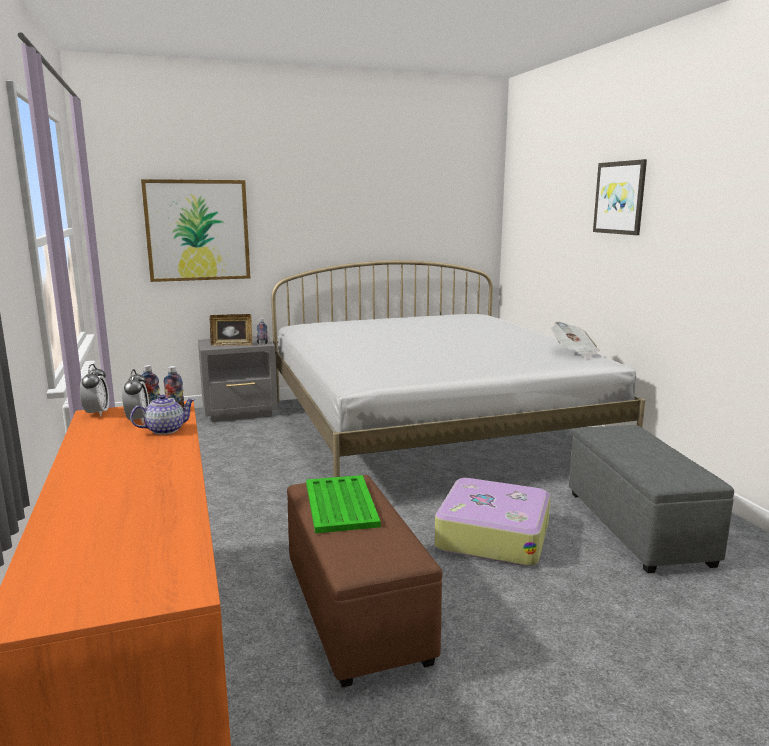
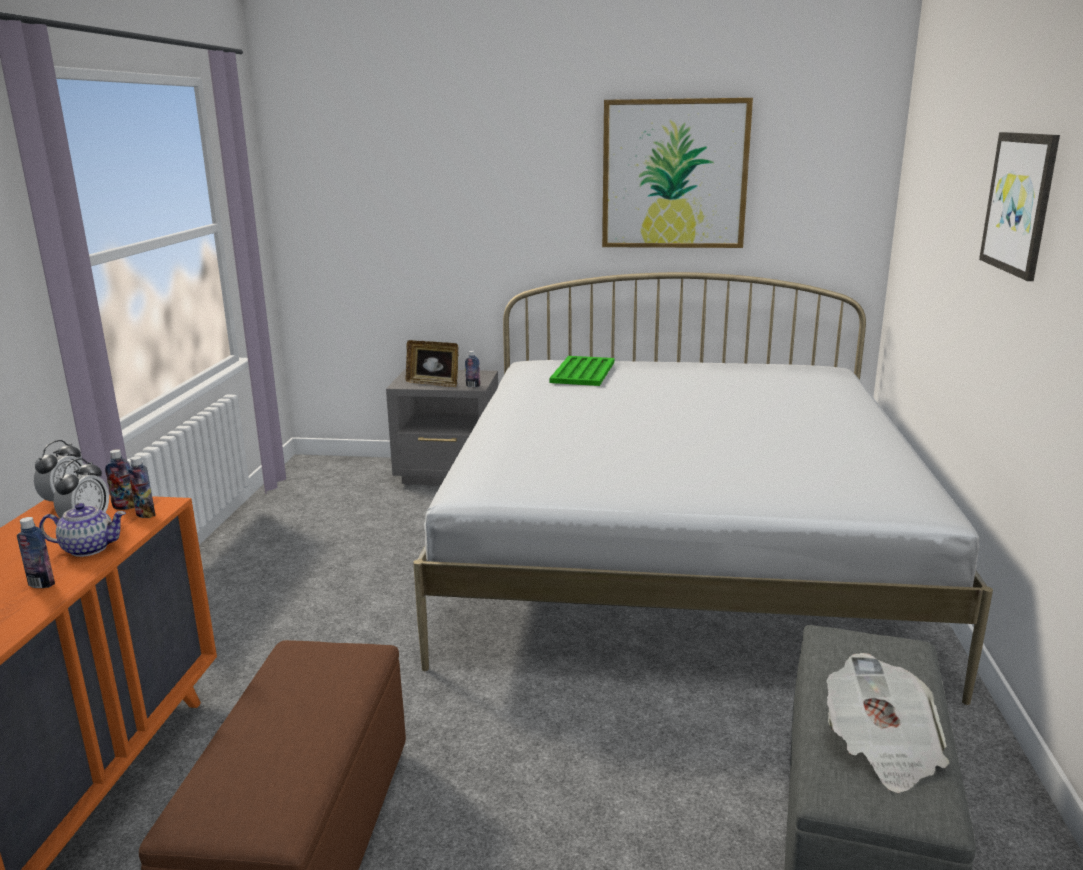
camera: 25 degrees right, 5 degrees up
picture [141,179,250,282] -> picture moved to [602,98,753,248]
green tray [306,475,381,533] -> green tray moved to [550,356,614,386]
suitcase [434,478,550,567] -> none
newspaper [551,322,600,358] -> newspaper moved to [826,653,949,793]
none -> bottle [17,517,55,588]

